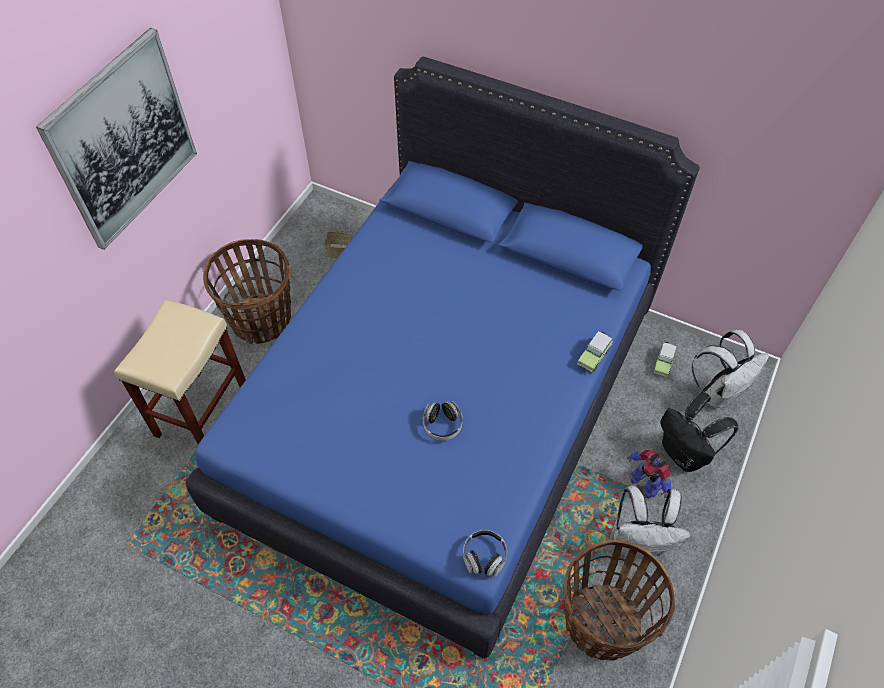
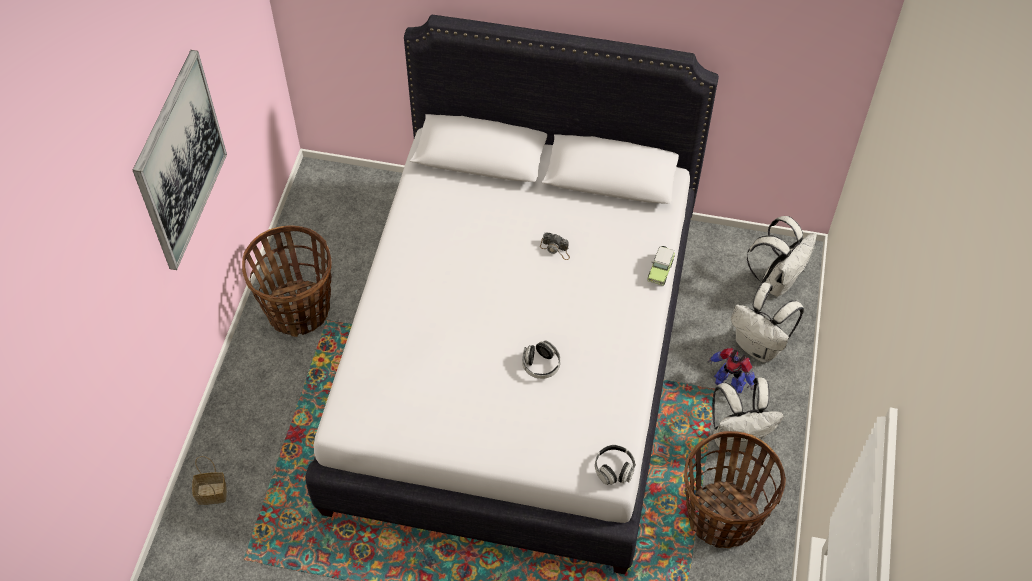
camera: 15 degrees left, 0 degrees up
beige stool [114,300,246,444] -> none
blue bed [186,56,700,659] -> white bed [306,15,719,574]
basket [324,213,351,258] -> basket moved to [192,456,227,505]
toy car [653,342,676,377] -> none
black backpack [660,392,739,472] -> white backpack [731,283,804,363]
none -> camera [540,232,570,260]

